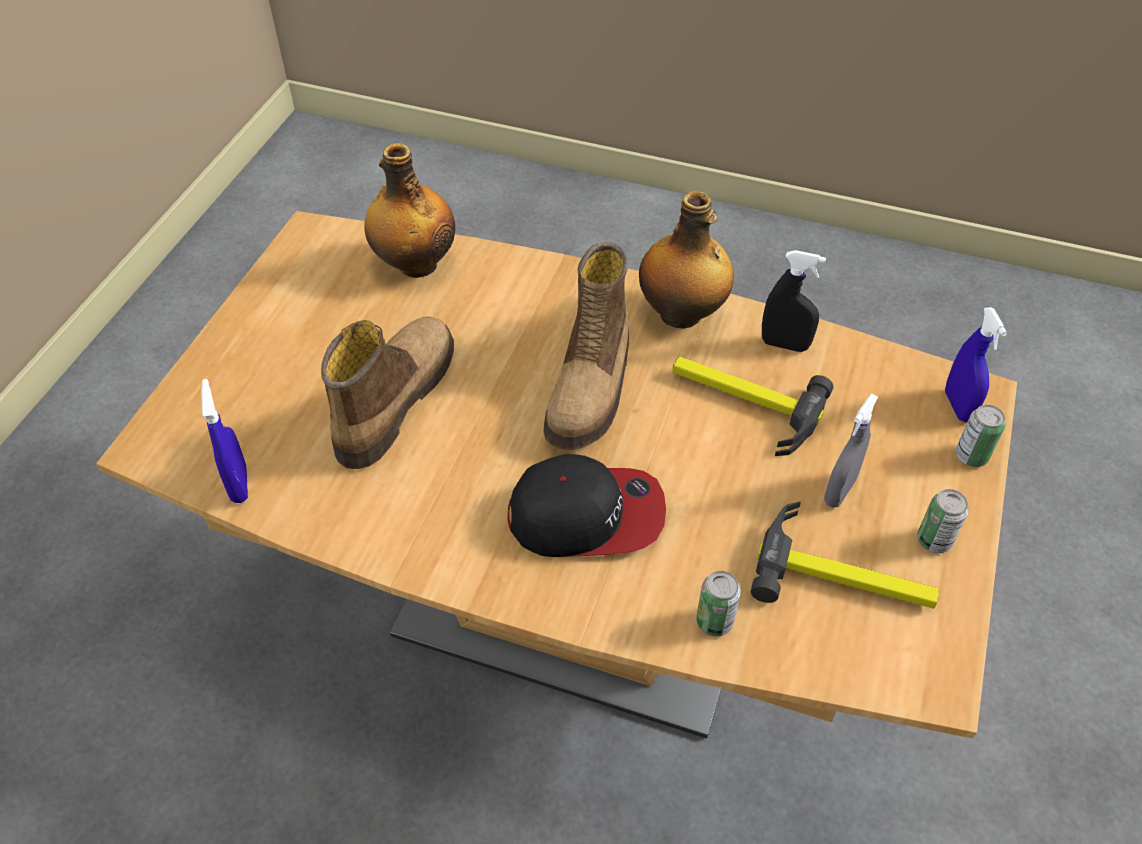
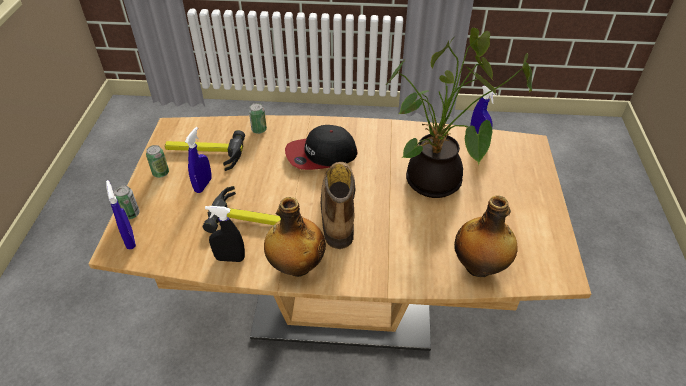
camera: 165 degrees right, 5 degrees down
boot [321,316,454,469] -> potted plant [386,28,532,198]
grey spray bottle [824,394,878,508] -> blue spray bottle [185,127,212,193]

